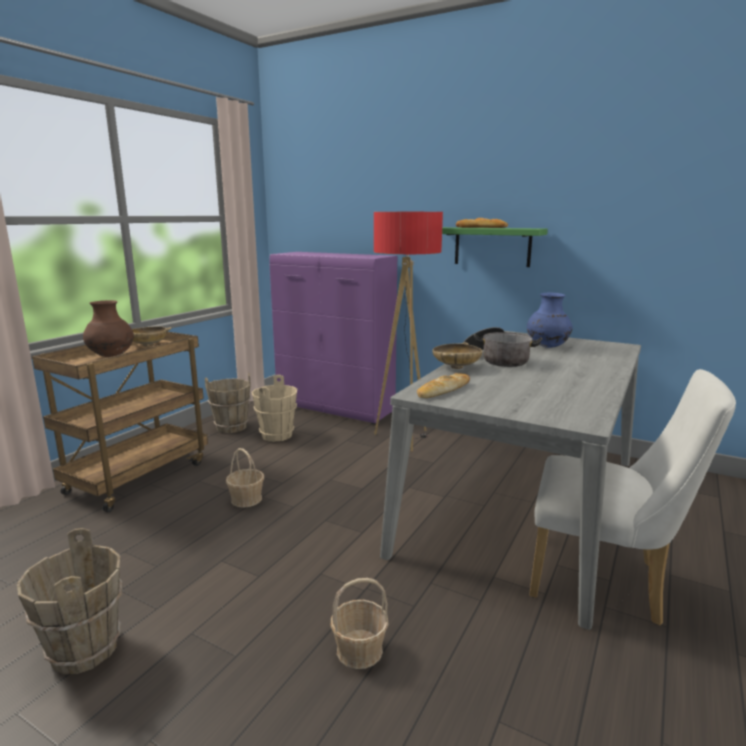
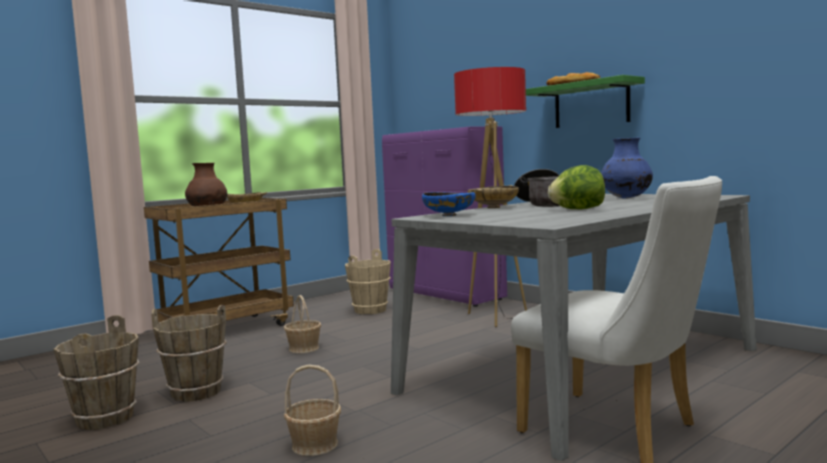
camera: 20 degrees right, 10 degrees down
brown bucket [205,373,251,433] -> brown bucket moved to [151,305,227,402]
bread [417,373,470,398] -> blue bowl [422,192,476,216]
none -> lettuce [548,165,605,209]

